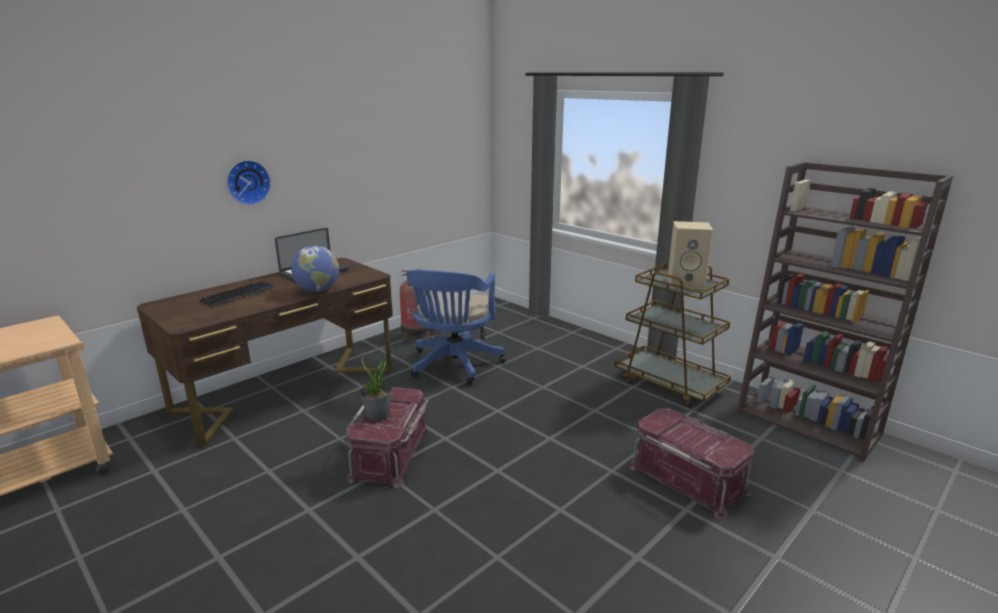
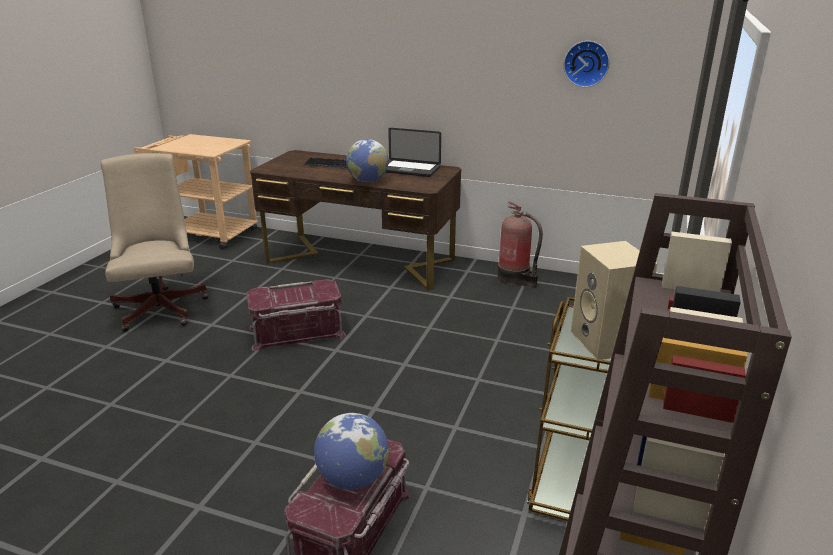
camera: 65 degrees right, 5 degrees up
wall clock [227,160,271,205] -> wall clock moved to [564,41,610,87]
potted plant [360,349,392,421] -> none
blue office chair [406,269,506,385] -> none
none -> beige office chair [101,153,208,332]
none -> globe [314,413,389,490]

